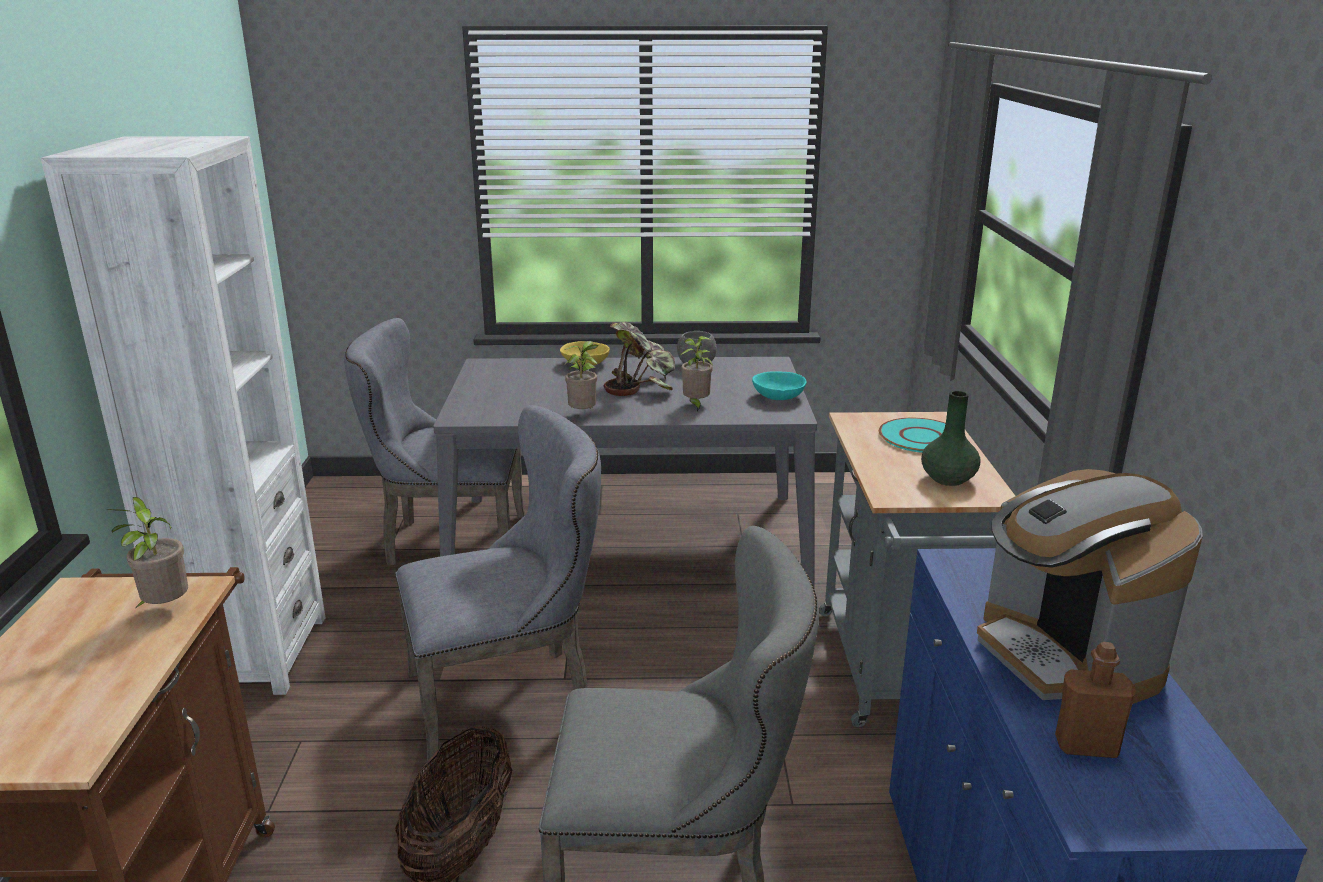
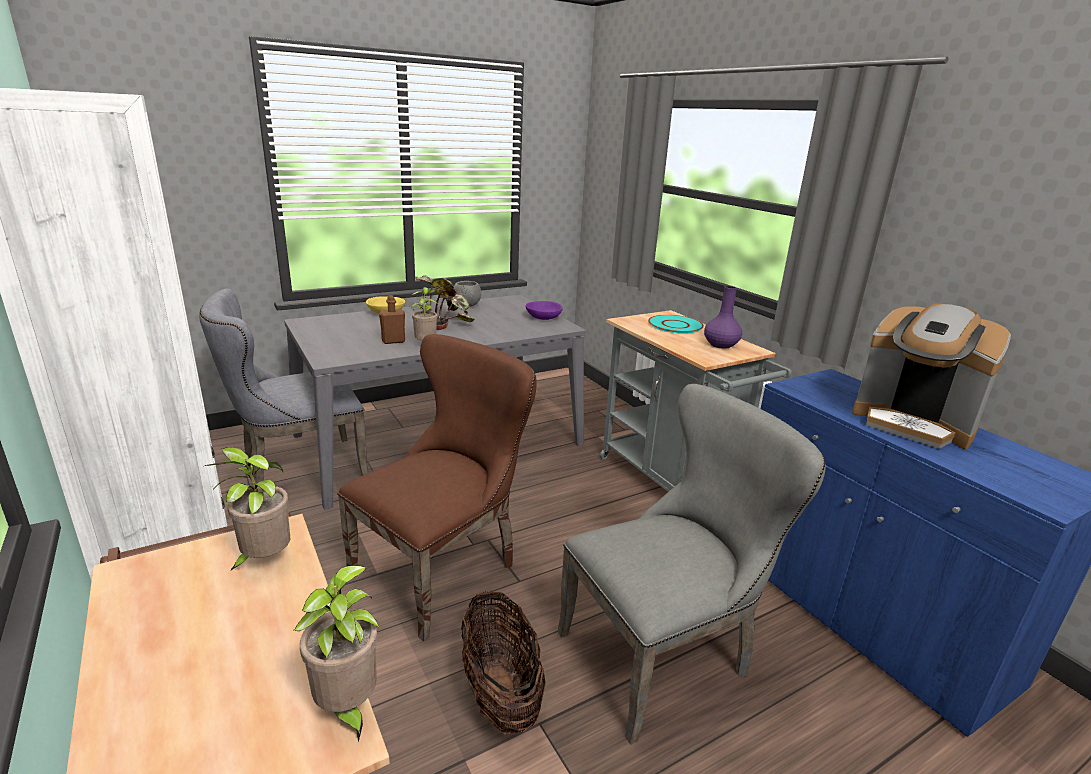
camera: 30 degrees left, 0 degrees up
grey chair [395,405,601,765] -> brown chair [337,334,537,641]
potted plant [680,336,713,412] -> potted plant moved to [294,566,379,742]
turquoise bowl [752,371,807,400] -> purple bowl [525,301,563,320]
green vase [921,391,980,486] -> purple vase [704,286,742,349]
brown bottle [1055,642,1136,758] -> brown bottle moved to [379,295,405,344]

